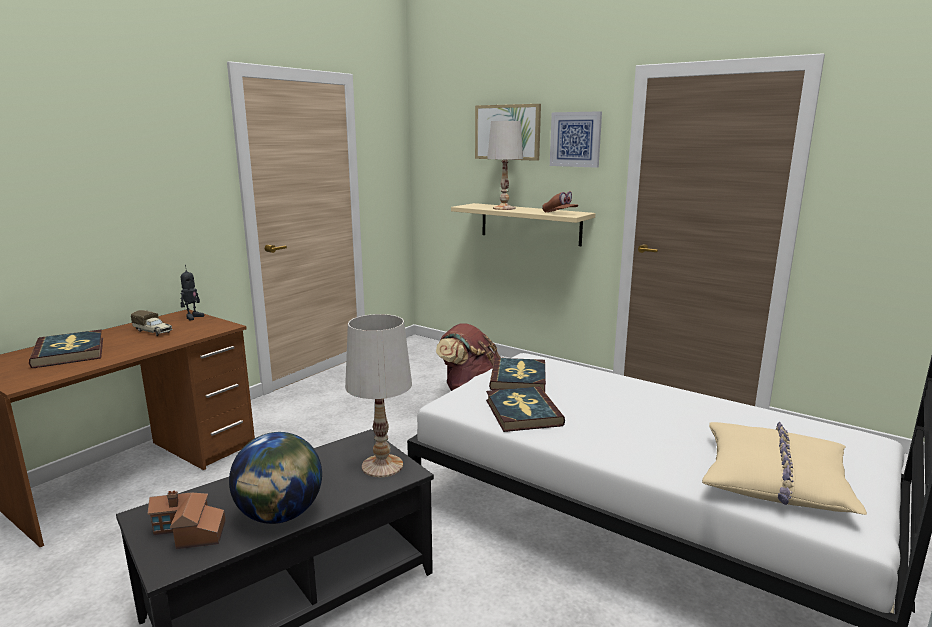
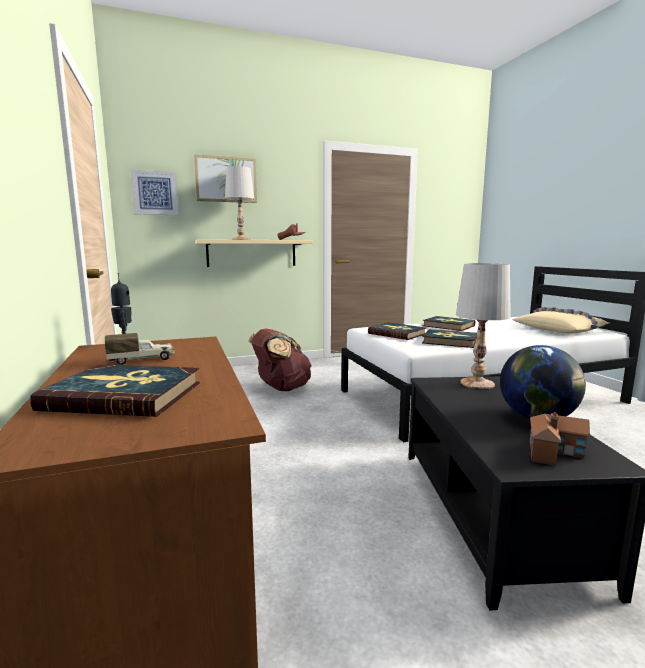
camera: 55 degrees left, 5 degrees down
picture [550,111,602,168] -> picture moved to [130,170,179,215]
none -> book [422,316,475,331]

